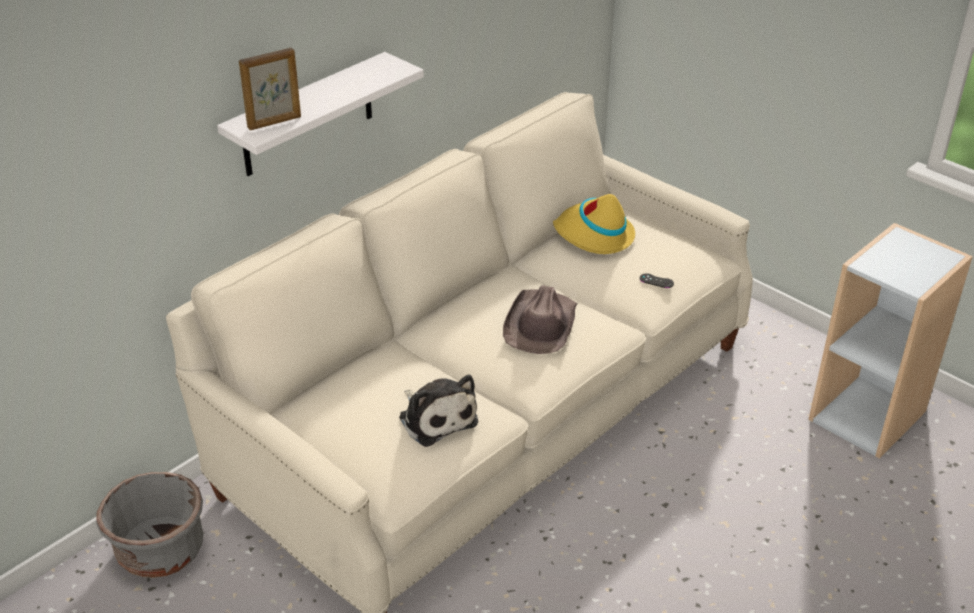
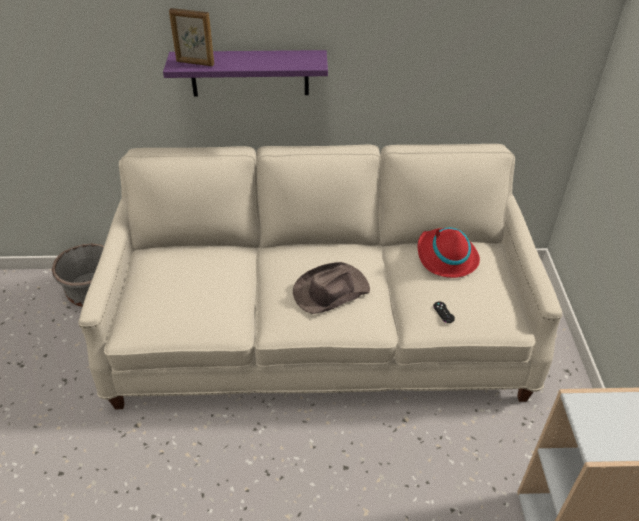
camera: 45 degrees right, 5 degrees up
white shelf [217,52,424,176] -> purple shelf [163,50,328,97]
plush toy [399,375,478,447] -> none
yellow hat [553,194,635,254] -> red hat [418,228,480,278]

